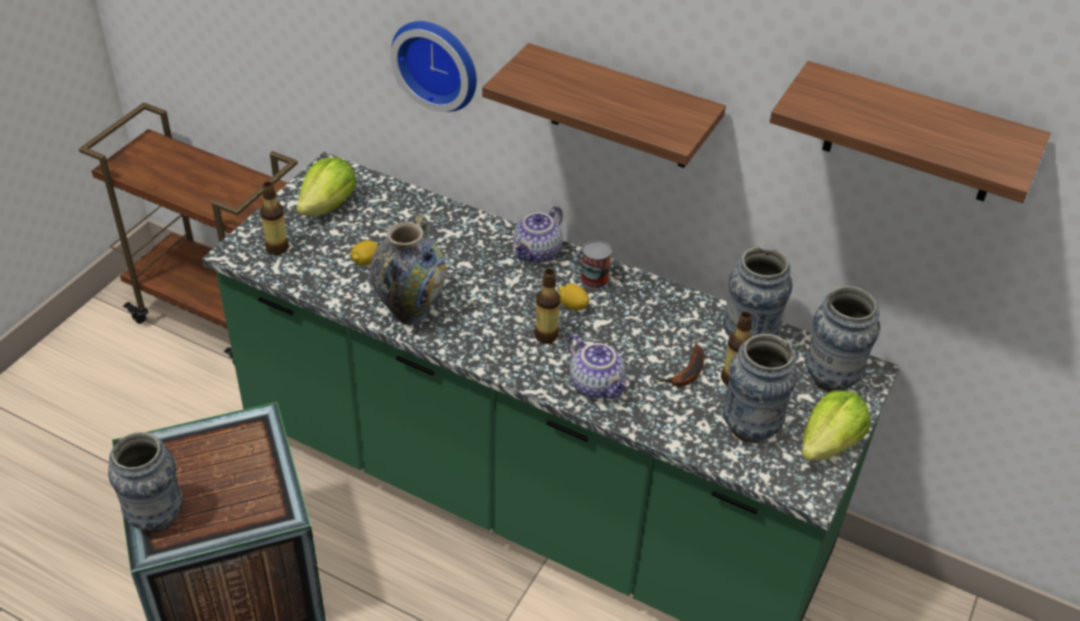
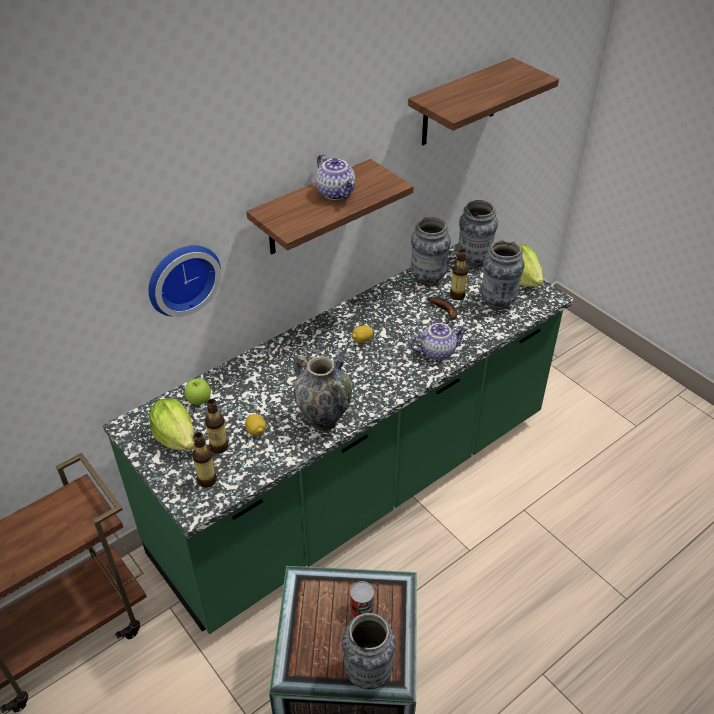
camera: 65 degrees left, 0 degrees up
teapot [513,206,562,263] -> teapot moved to [316,154,355,200]
bottle [534,269,560,344] -> bottle moved to [205,399,228,454]
can [580,240,612,289] -> can moved to [350,581,374,617]
none -> apple [185,378,211,405]

